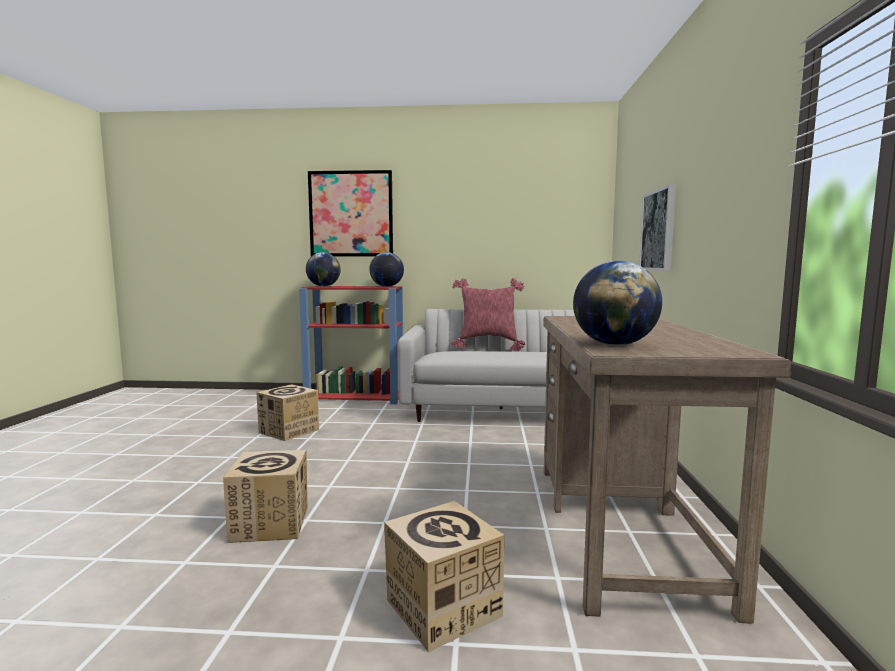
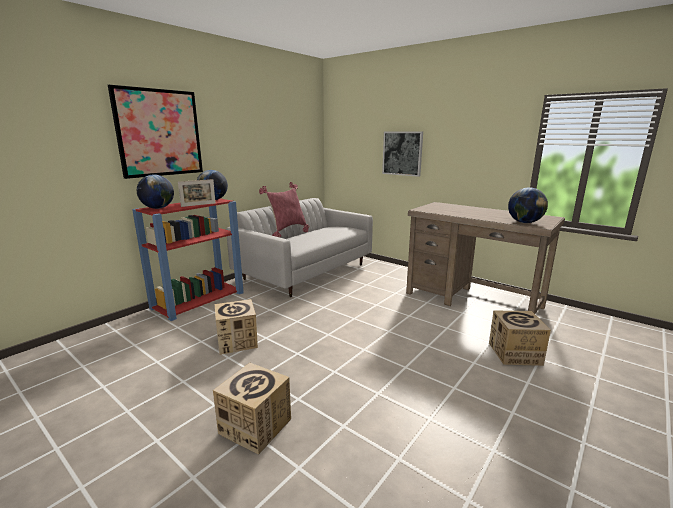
camera: 55 degrees left, 10 degrees up
cardboard box [223,450,308,543] -> cardboard box moved to [213,363,291,455]
none -> picture frame [178,179,216,207]

